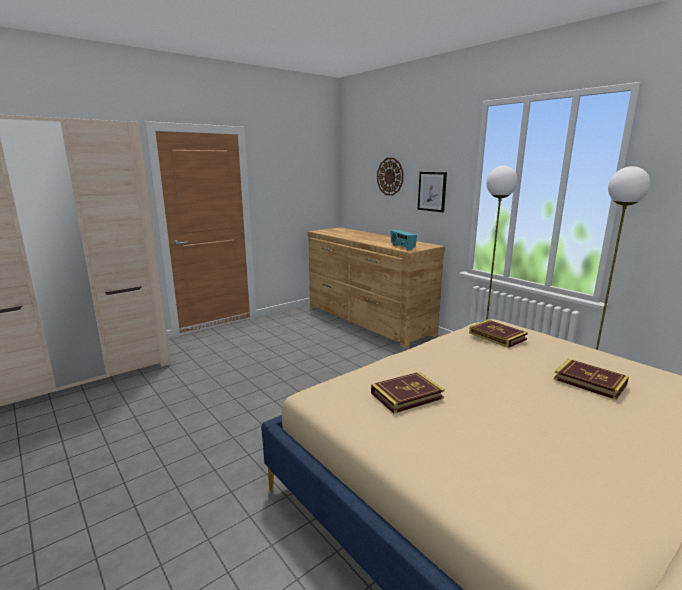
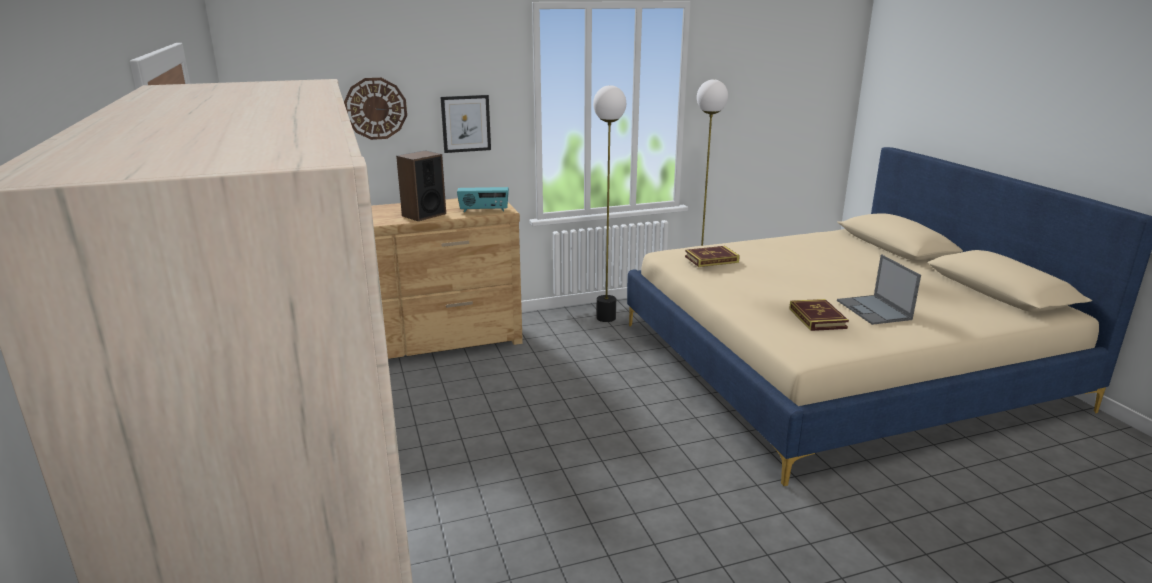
camera: 70 degrees left, 5 degrees up
book [554,359,629,400] -> none
none -> speaker [396,150,446,221]
none -> laptop [837,255,921,325]

